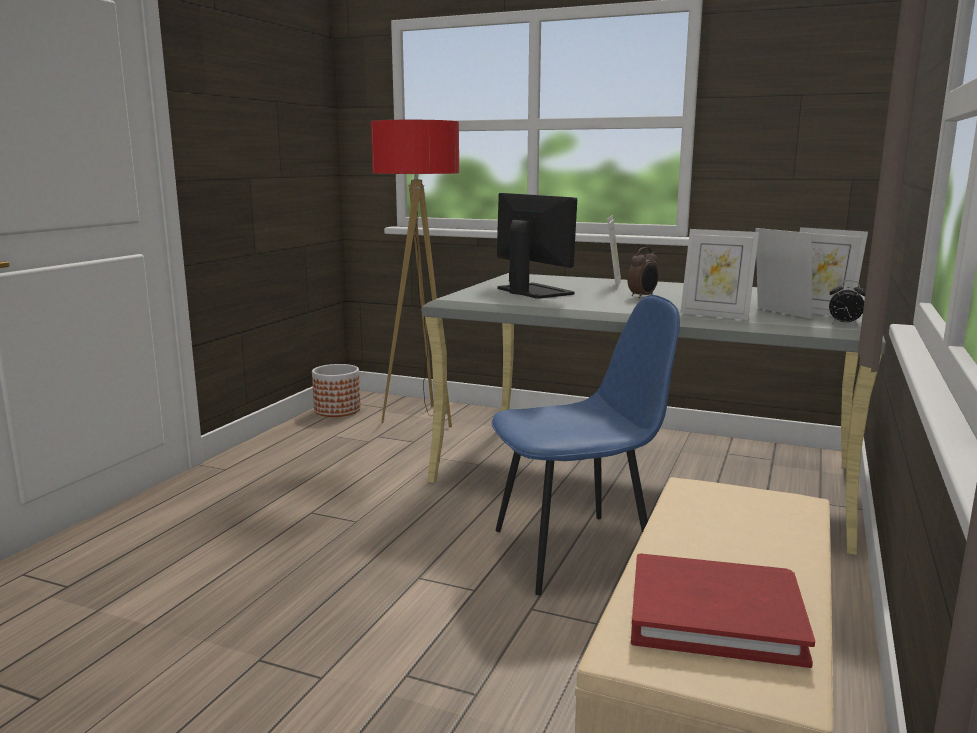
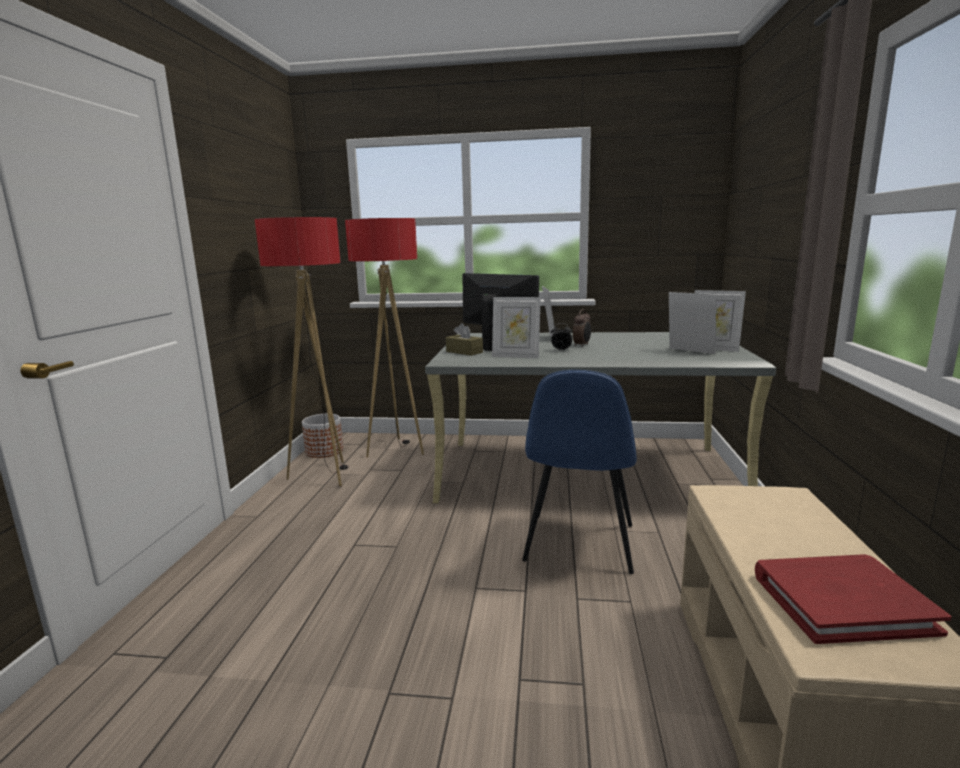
camera: 15 degrees left, 0 degrees up
blue chair [492,295,680,595] -> blue chair turned 135 degrees clockwise [522,370,637,574]
picture frame [680,229,759,320] -> picture frame moved to [492,297,541,359]
alarm clock [829,280,865,325] -> alarm clock moved to [551,323,572,351]
none -> floor lamp [255,217,348,487]
none -> brown tissue box [446,323,483,356]

